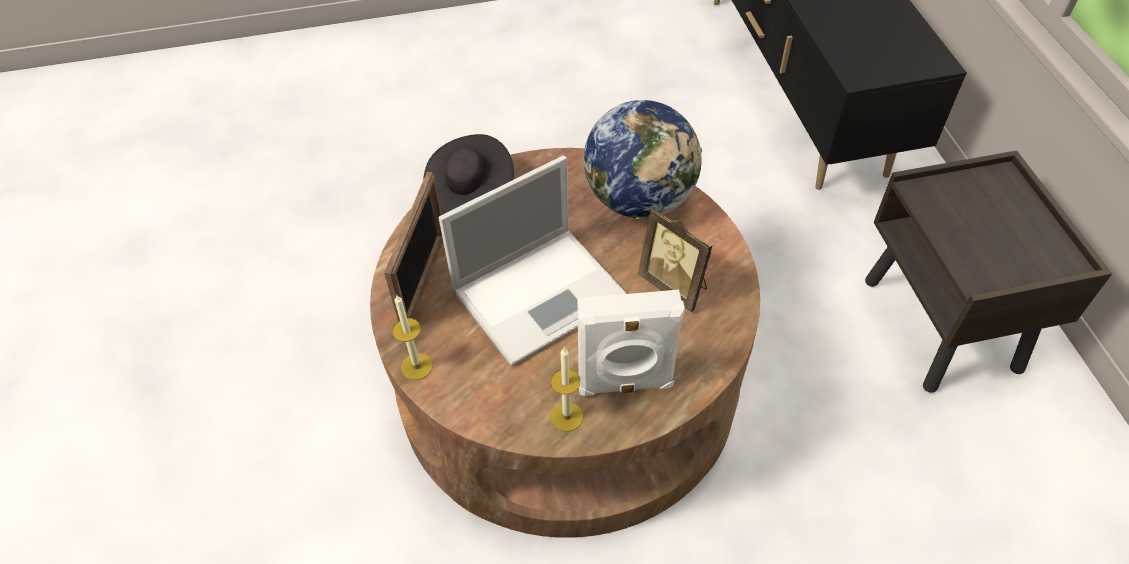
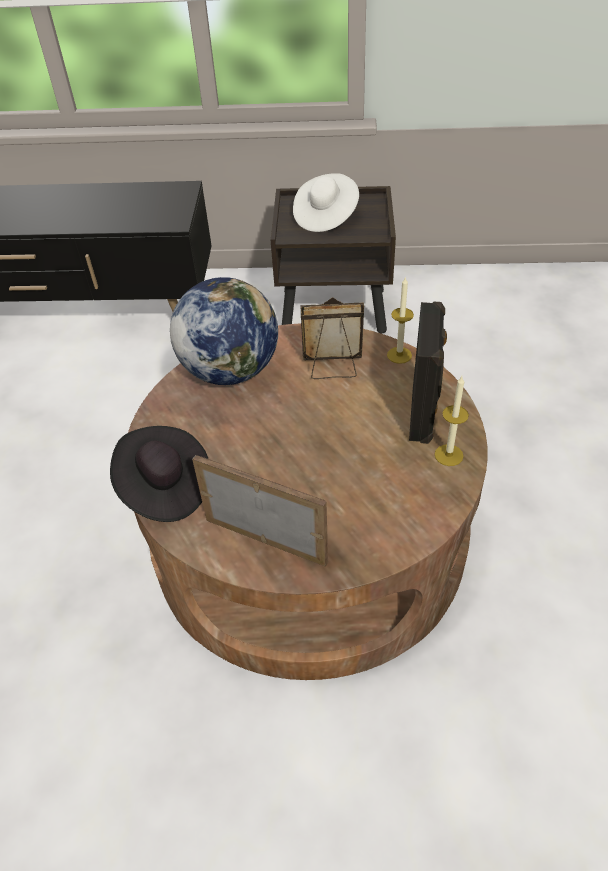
camera: 75 degrees left, 5 degrees down
candle [392,294,433,380] -> candle moved to [387,276,414,364]
laptop [438,155,627,366] -> none
white speaker [577,290,685,396] -> black speaker [409,302,447,444]
picture frame [638,207,712,312] -> picture frame turned 150 degrees counterclockwise [300,298,364,379]
none -> white hat [293,173,359,232]

